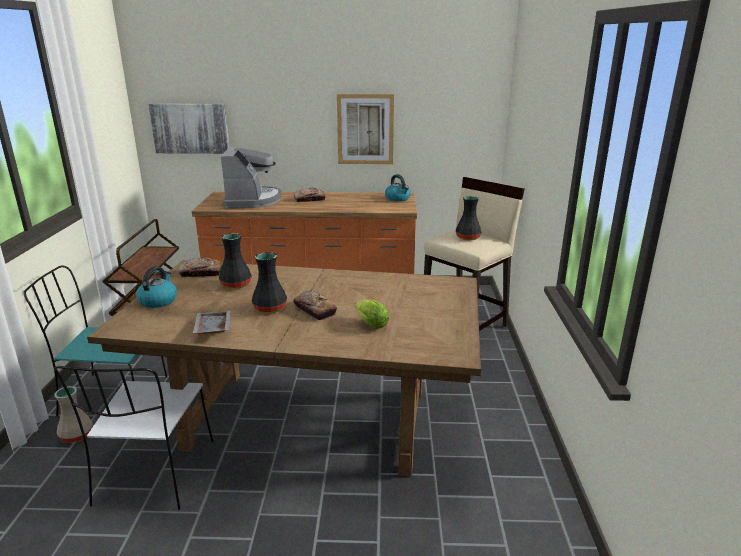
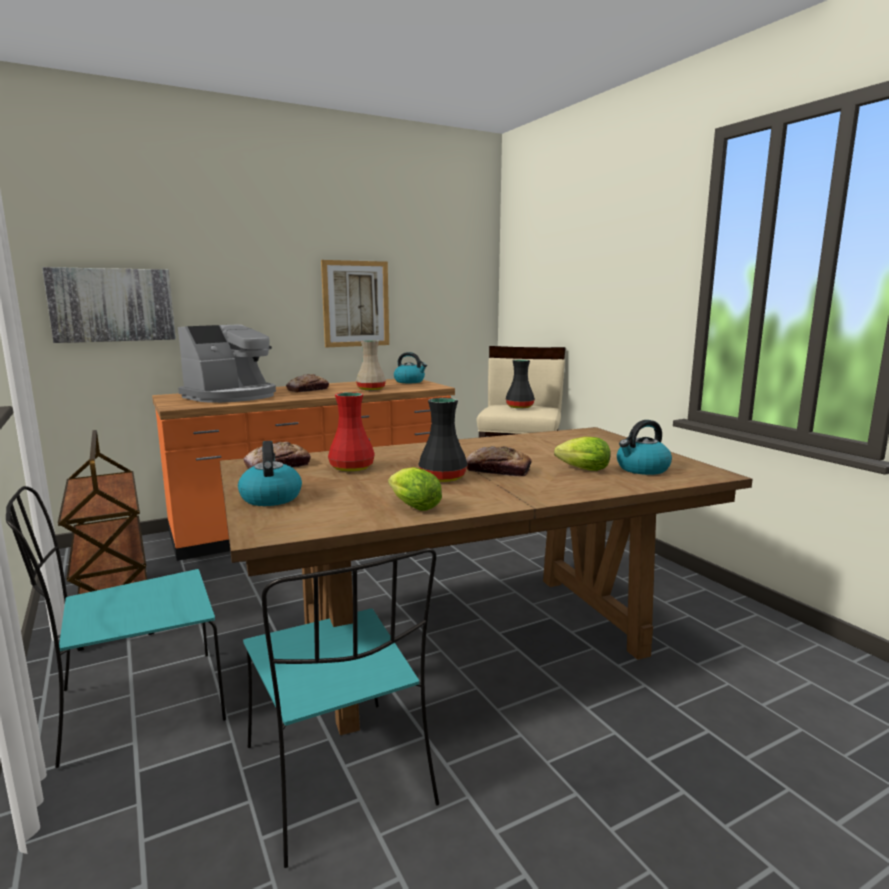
camera: 30 degrees left, 10 degrees down
white chair [54,366,214,510] -> turquoise chair [243,548,439,868]
beige vase [54,386,93,443] -> beige vase moved to [356,340,386,391]
grey tray [193,311,230,334] -> lettuce [388,467,442,511]
black vase [219,233,252,289] -> red vase [328,392,375,472]
coffee machine [221,147,281,209] -> coffee machine turned 75 degrees clockwise [178,324,276,403]
none -> kettle [617,420,672,475]

